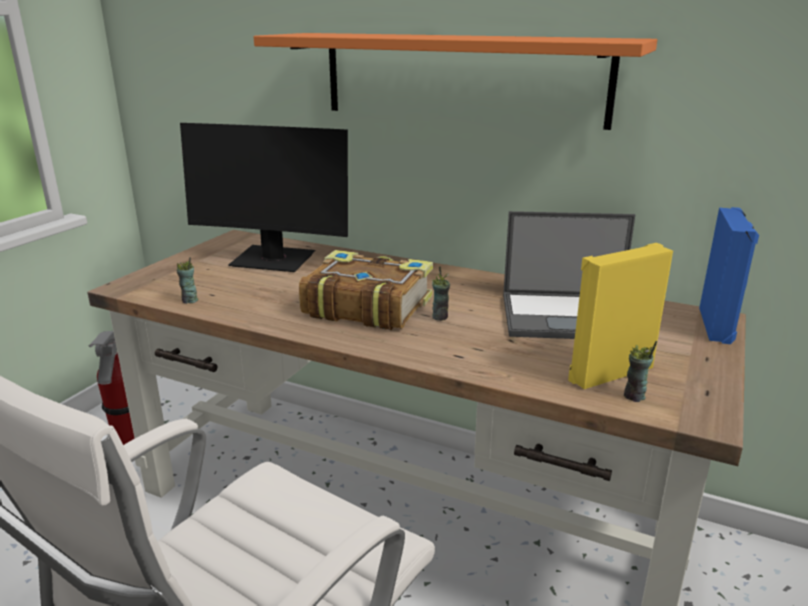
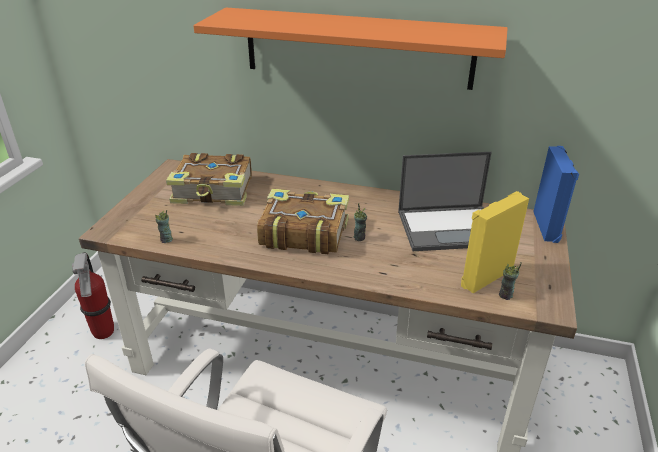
camera: 10 degrees left, 10 degrees up
monitor [180,123,348,272] -> book [166,153,252,206]

